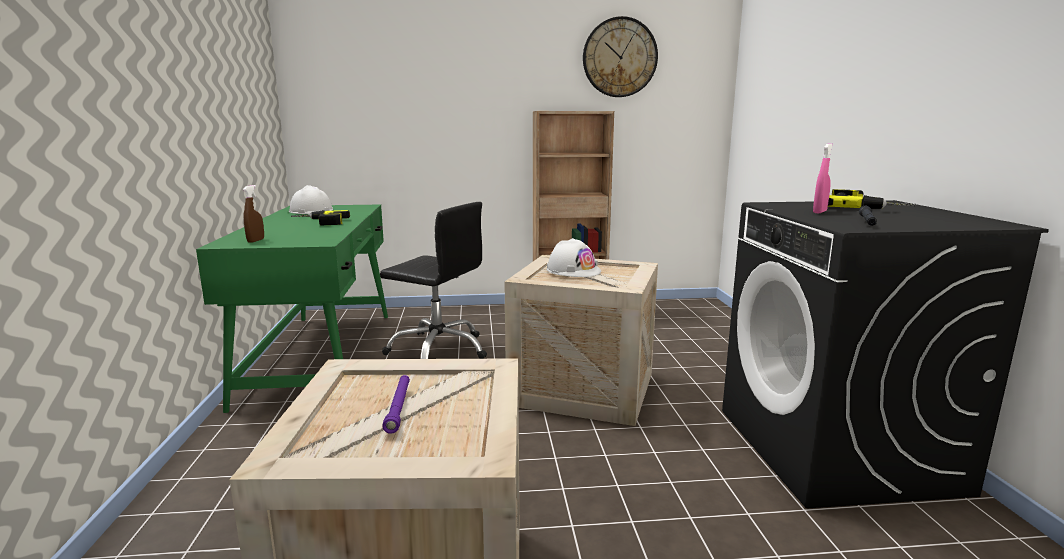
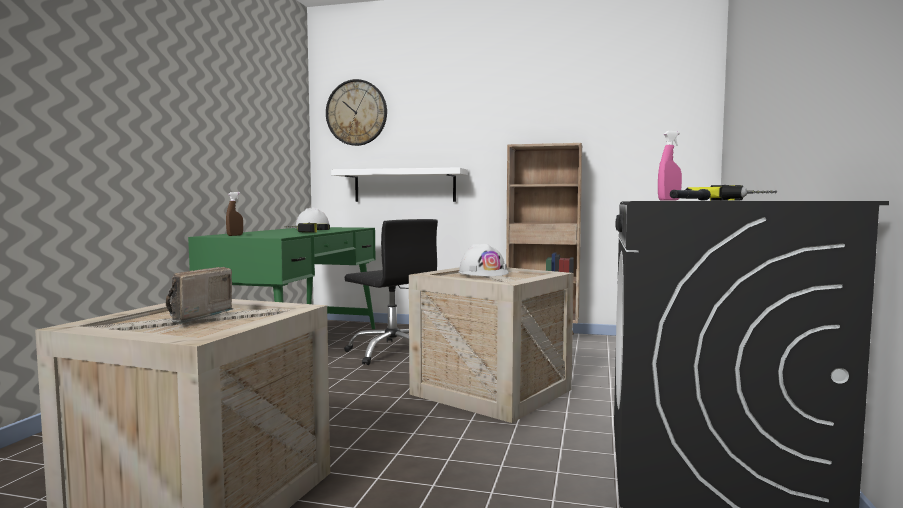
camera: 20 degrees right, 10 degrees down
purple flashlight [382,375,410,434] -> radio [166,267,233,324]
wall clock [583,16,658,97] -> wall clock moved to [326,79,387,146]
none -> white shelf [331,167,468,202]

